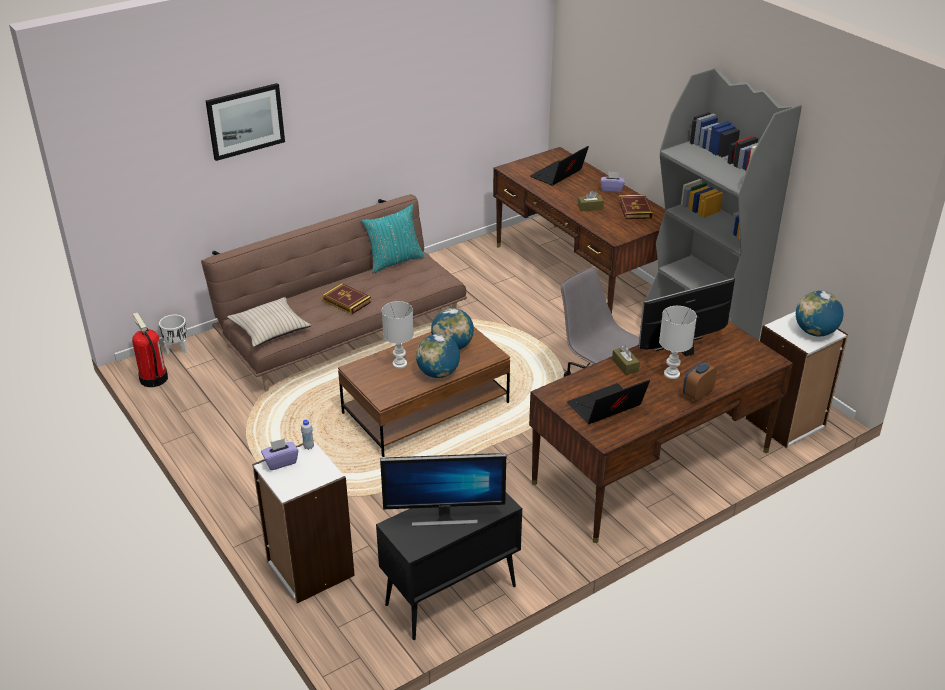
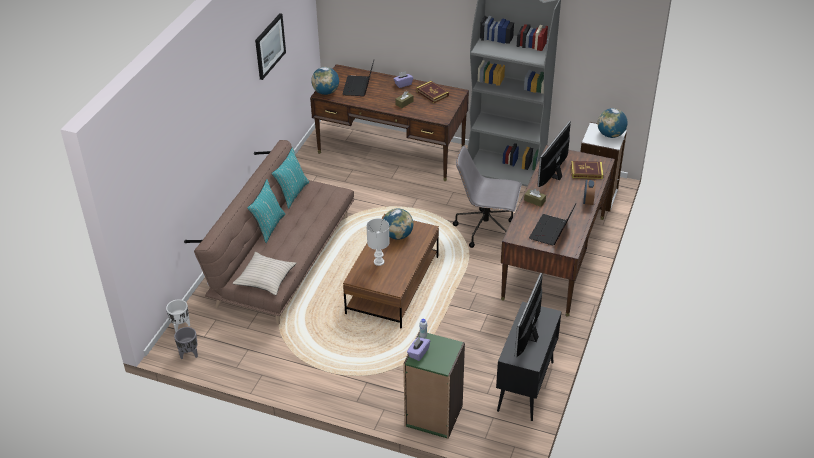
camera: 35 degrees left, 5 degrees up
fire extinguisher [132,313,168,387] -> grey planter [174,327,198,359]
picture [206,83,285,161] -> picture moved to [255,13,286,80]
white bookcase [252,440,355,603] -> green bookcase [403,331,465,439]
book [322,283,371,315] -> book moved to [571,161,603,179]
monitor [380,453,506,526] -> monitor turned 150 degrees clockwise [514,273,543,357]
globe [416,334,460,378] -> globe moved to [311,67,339,95]
white table lamp [659,306,697,379] -> none
none -> turquoise pillow [247,179,285,243]

